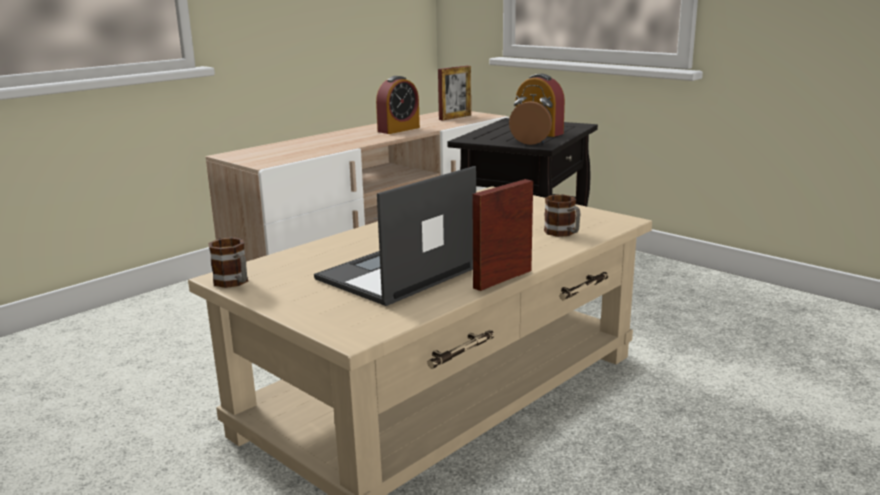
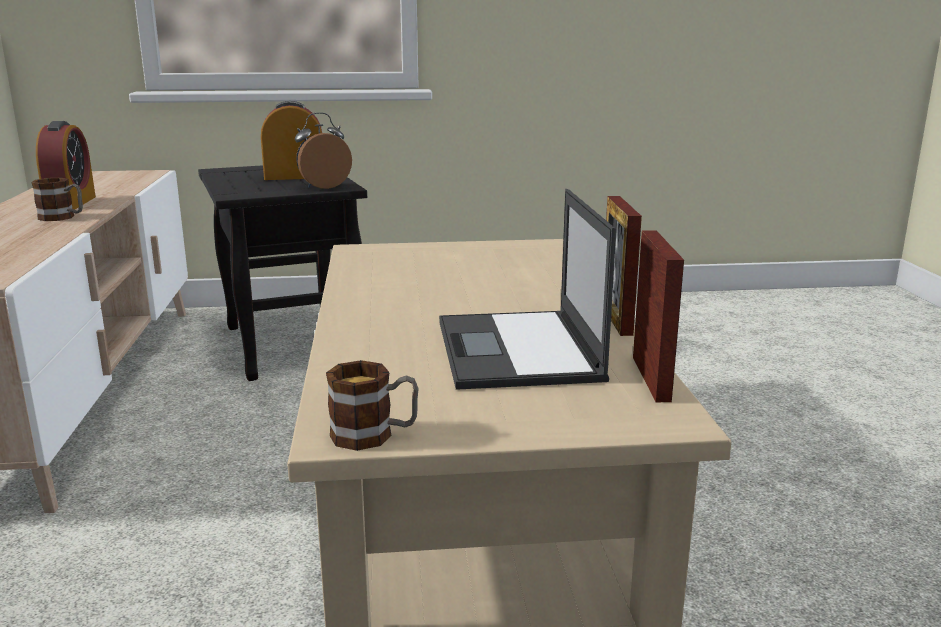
camera: 50 degrees left, 0 degrees up
picture frame [438,66,471,121] -> picture frame moved to [633,231,684,402]
mug [544,195,580,237] -> mug moved to [31,178,83,221]

